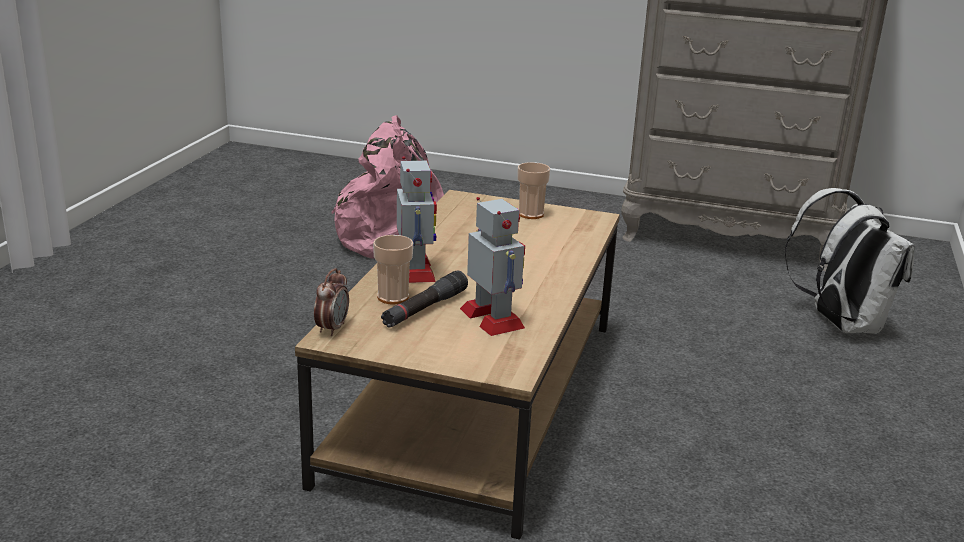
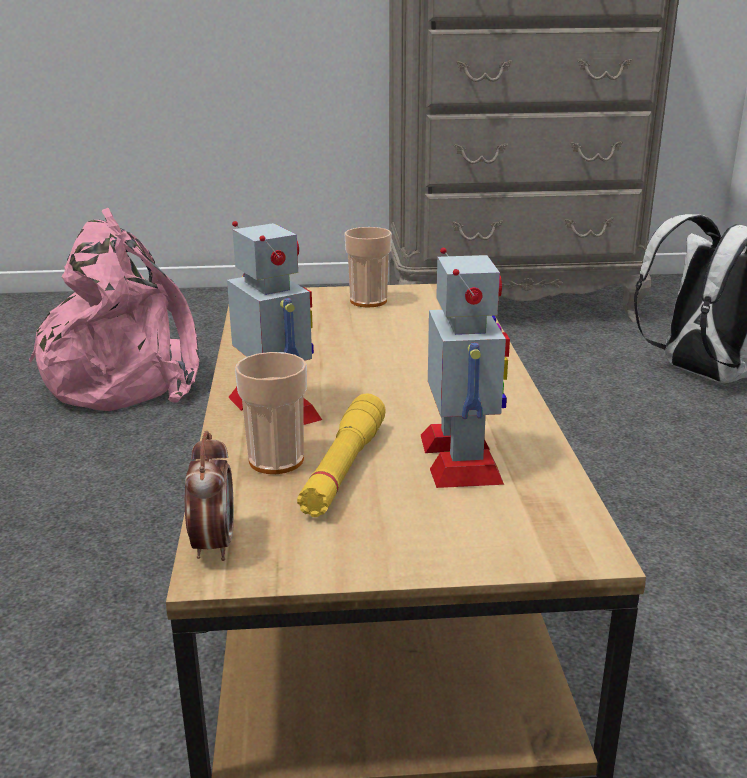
camera: 20 degrees left, 0 degrees up
black flashlight [381,271,468,328] -> yellow flashlight [297,393,386,517]
toy robot [460,197,525,336] -> toy robot turned 45 degrees clockwise [421,248,510,488]

